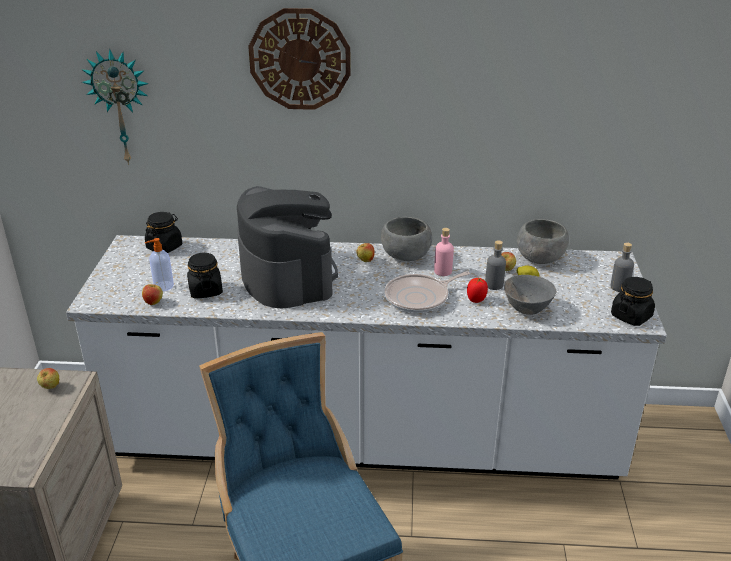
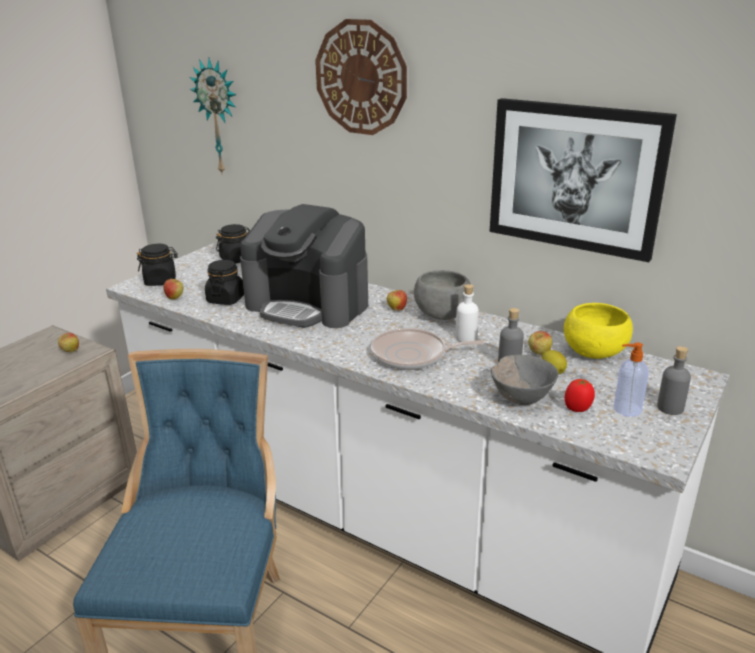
camera: 30 degrees right, 5 degrees down
soap dispenser [145,238,174,291] -> soap dispenser moved to [614,342,649,417]
coffee machine [237,186,338,308] -> coffee machine turned 105 degrees clockwise [240,204,368,328]
pink bottle [434,228,454,276] -> white bottle [455,284,479,342]
tomato [467,278,488,303] -> tomato moved to [565,379,595,412]
grey bowl [517,219,569,264] -> yellow bowl [564,303,633,359]
black jar [611,277,655,326] -> black jar moved to [137,244,178,286]
none -> picture [490,98,677,262]

